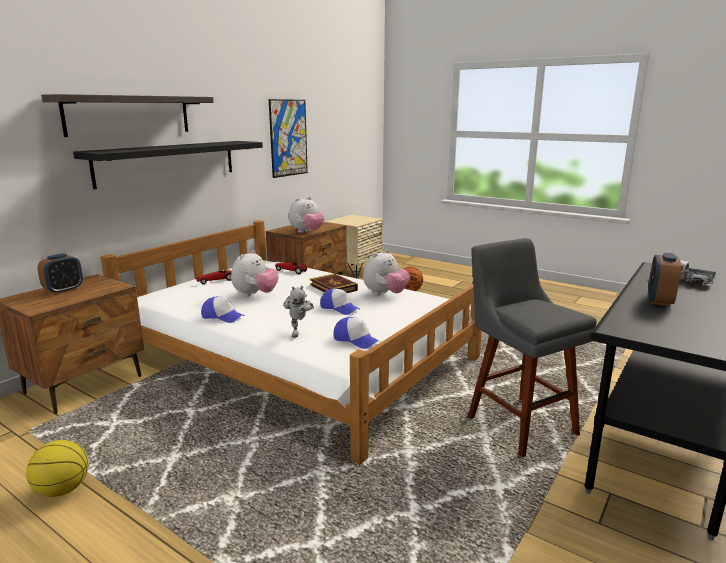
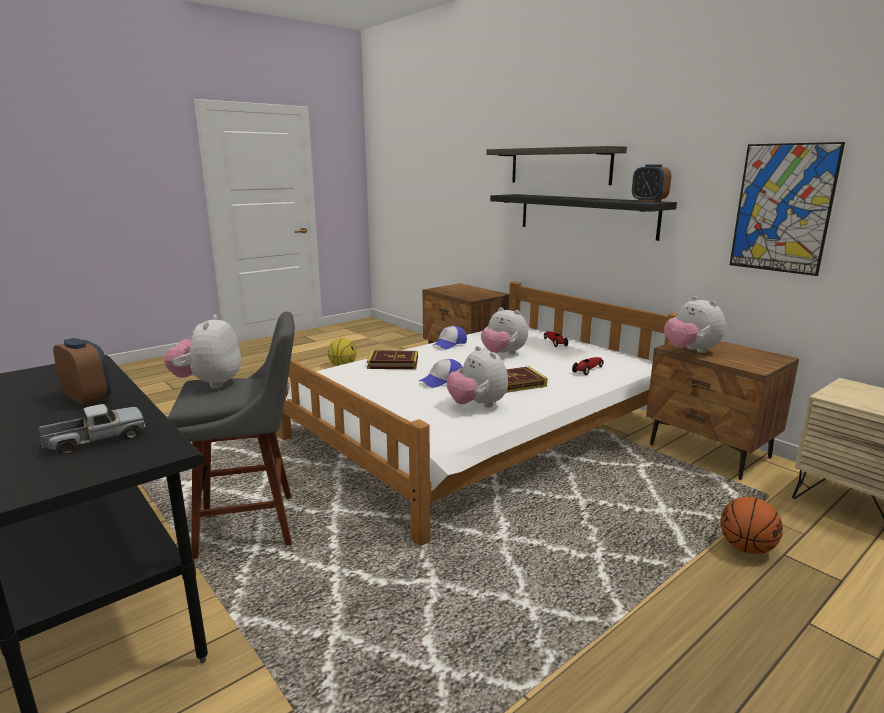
camera: 105 degrees right, 0 degrees up
alarm clock [37,253,83,294] -> alarm clock moved to [632,164,672,202]
toy robot [283,286,314,338] -> book [367,350,418,369]
cap [333,317,379,349] -> none
none -> plush toy [164,314,241,388]

